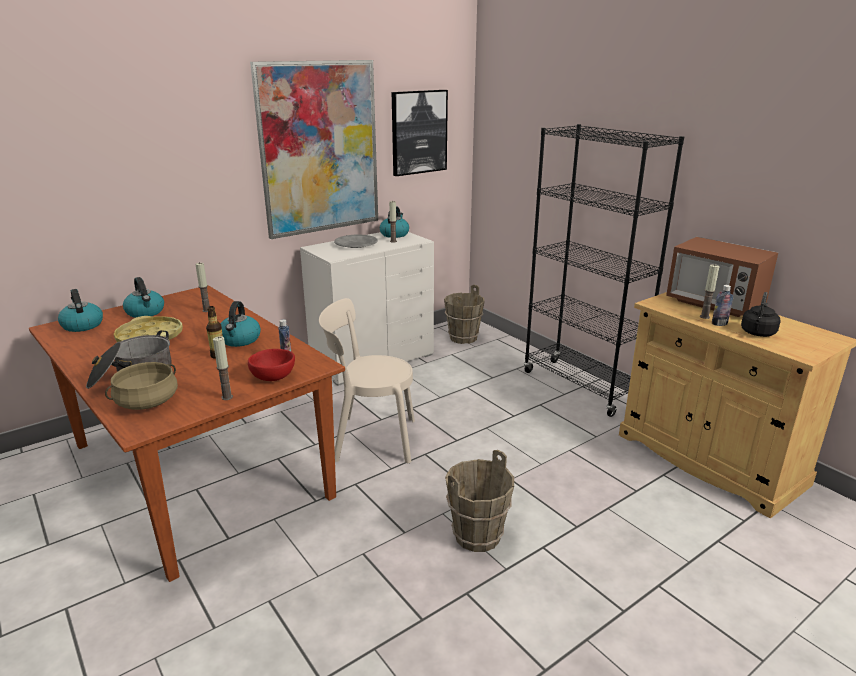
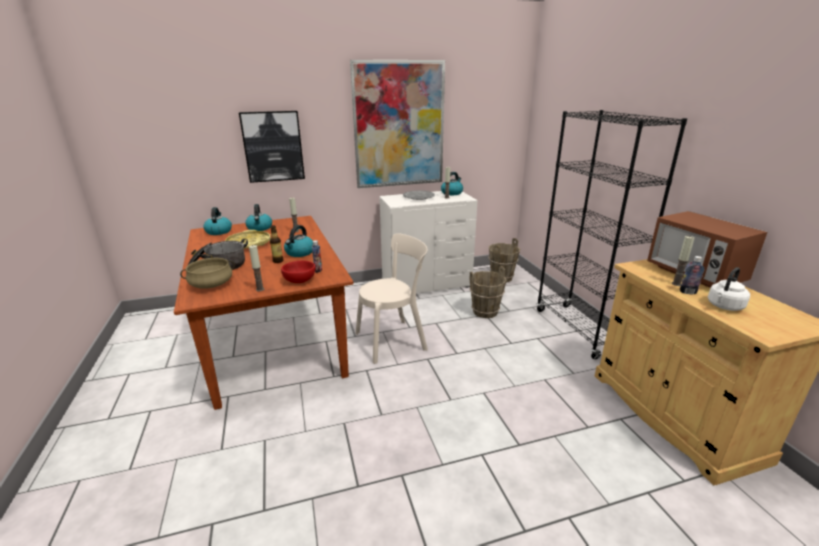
camera: 20 degrees right, 0 degrees up
beige chair [319,298,415,463] -> beige chair turned 135 degrees clockwise [355,233,428,364]
picture [392,90,448,176] -> picture moved to [239,111,305,183]
brown bucket [445,450,514,552] -> brown bucket moved to [470,266,507,318]
black kettle [741,292,781,337] -> white kettle [708,267,750,311]

